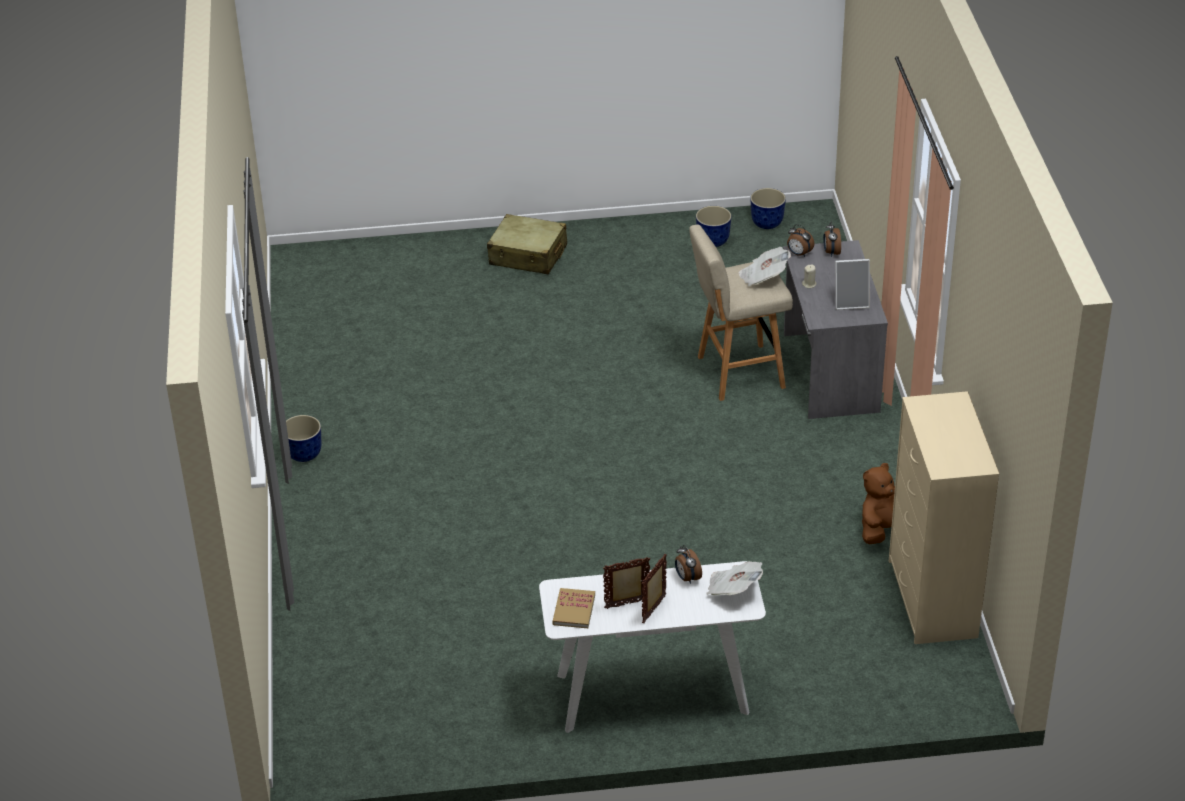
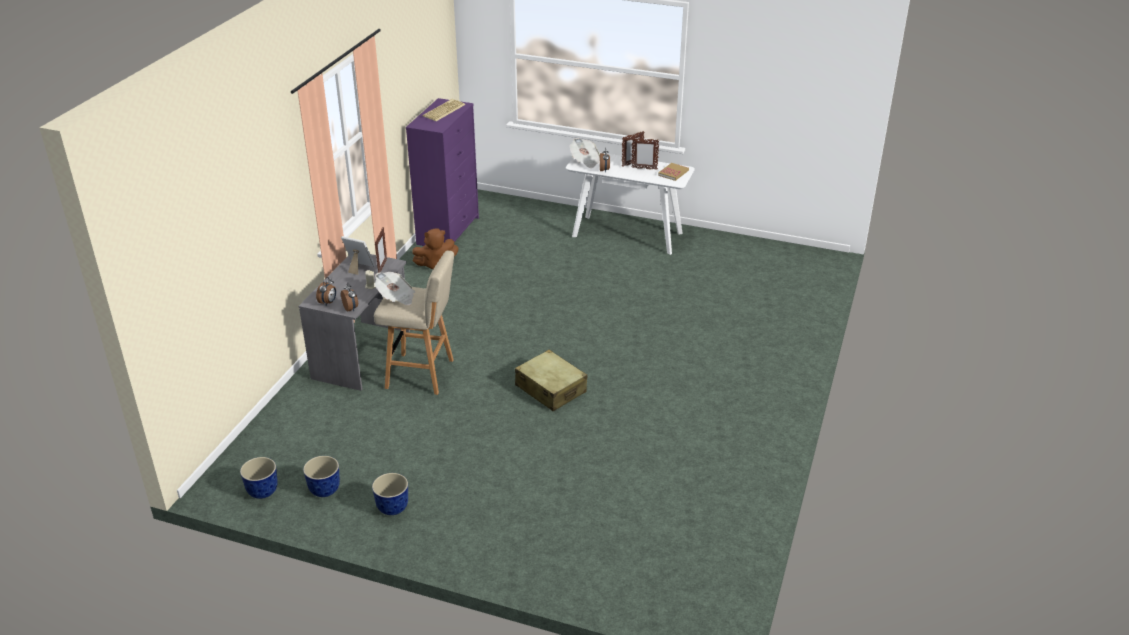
camera: 155 degrees left, 5 degrees down
planter [286,415,322,462] -> planter moved to [372,473,408,515]
beige suitcase [487,214,567,274] -> beige suitcase moved to [515,350,587,411]
beige dresser [889,391,999,644] -> purple dresser [406,98,479,246]
none -> picture frame [375,227,387,273]
none -> keyboard [423,99,465,121]

